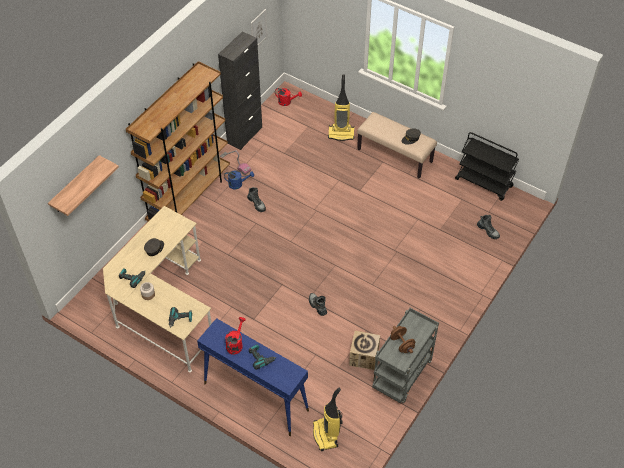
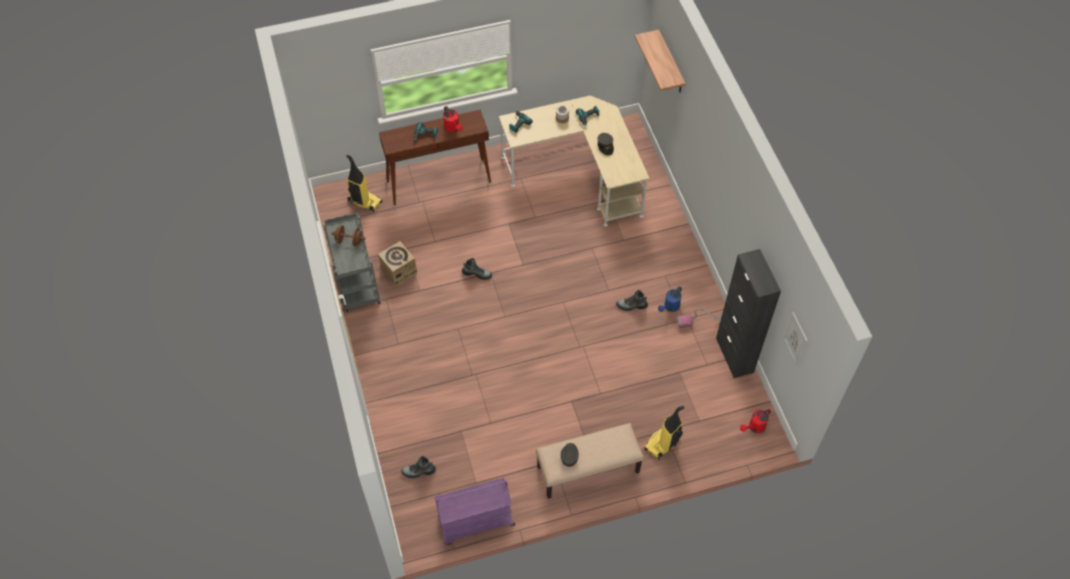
camera: 130 degrees right, 5 degrees up
brown bookcase [126,61,230,222] -> none
blue console table [197,318,309,436] -> brown console table [379,109,491,205]
black cart [455,132,519,201] -> purple cart [435,478,515,545]

